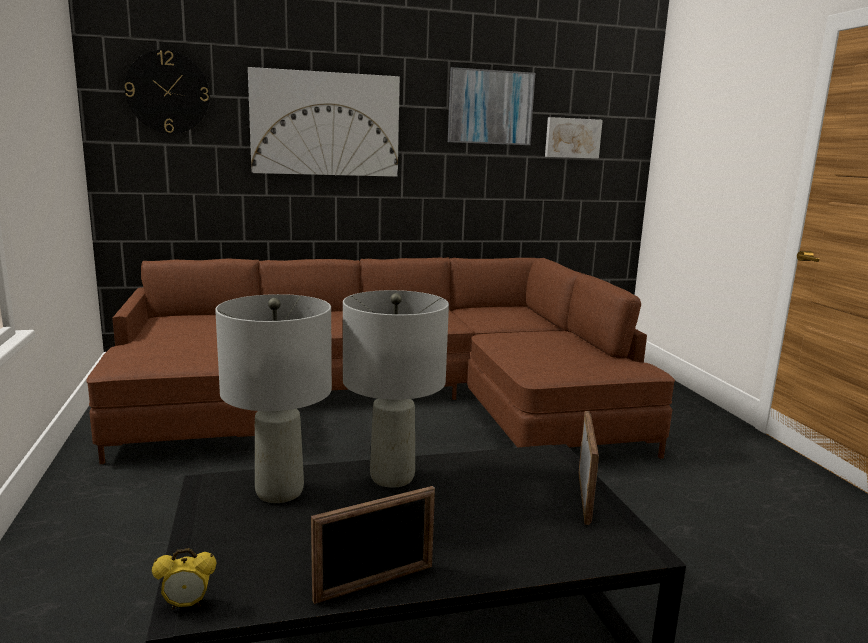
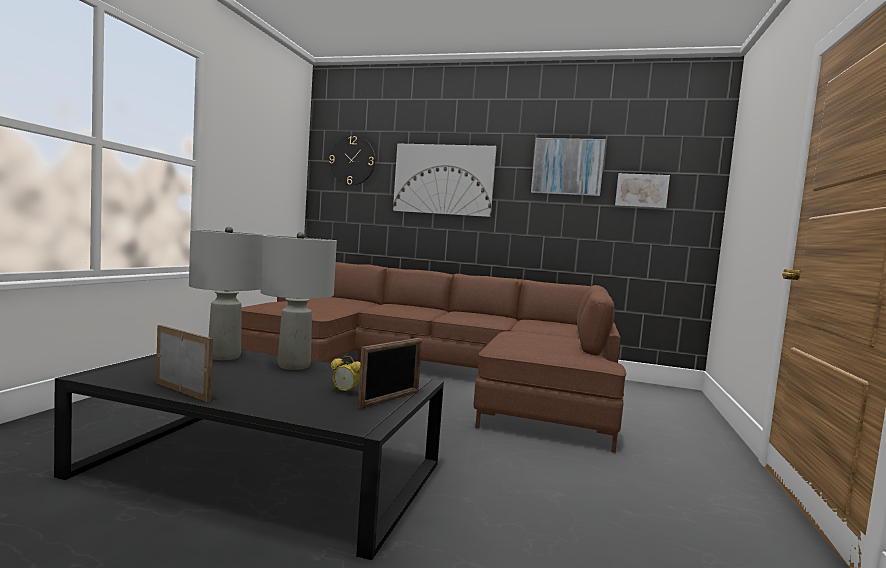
camera: 30 degrees right, 10 degrees down
alarm clock [152,548,216,610] -> alarm clock moved to [331,356,360,394]
picture frame [311,486,435,604] -> picture frame turned 150 degrees counterclockwise [156,325,213,402]

